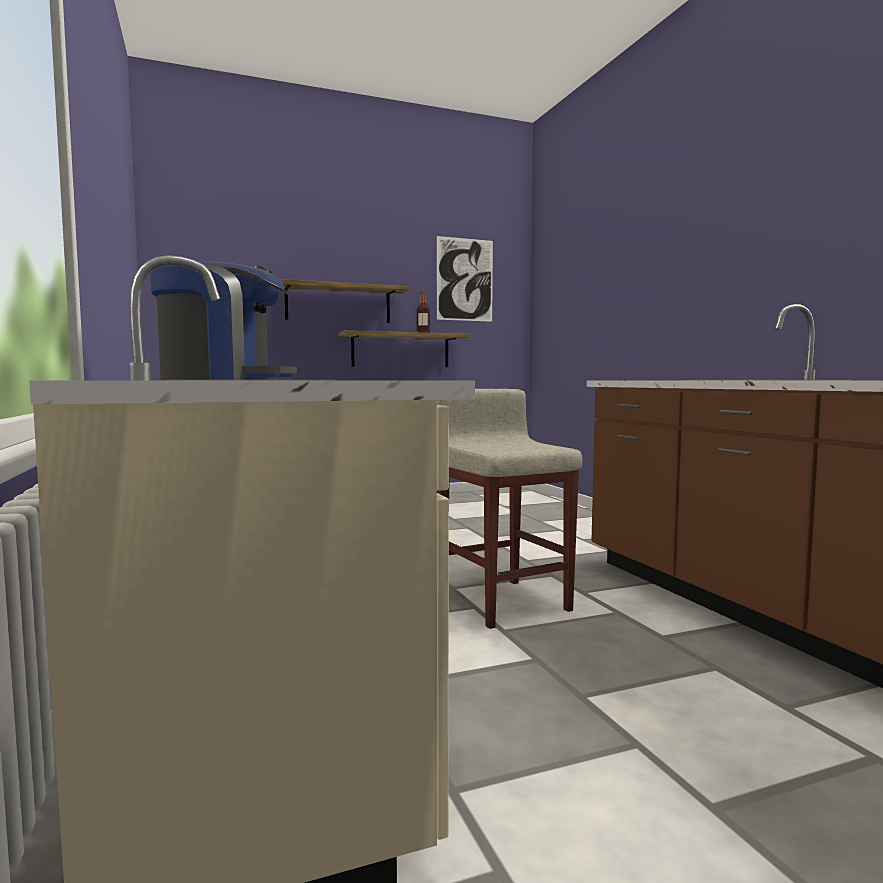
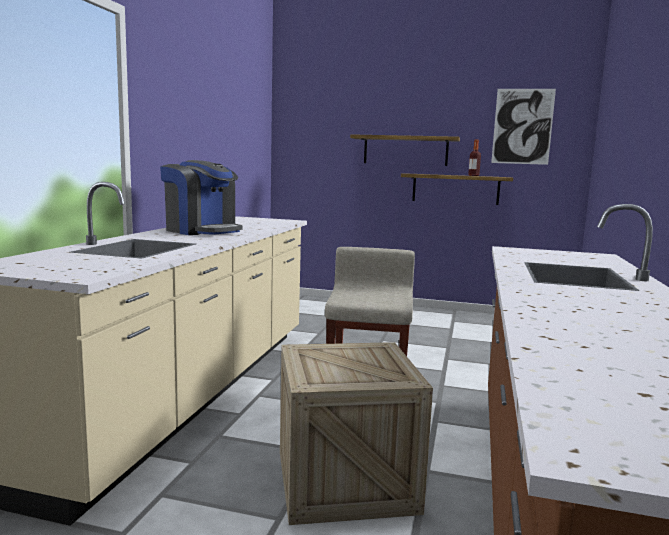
camera: 35 degrees right, 5 degrees up
none -> crate [280,342,433,525]

